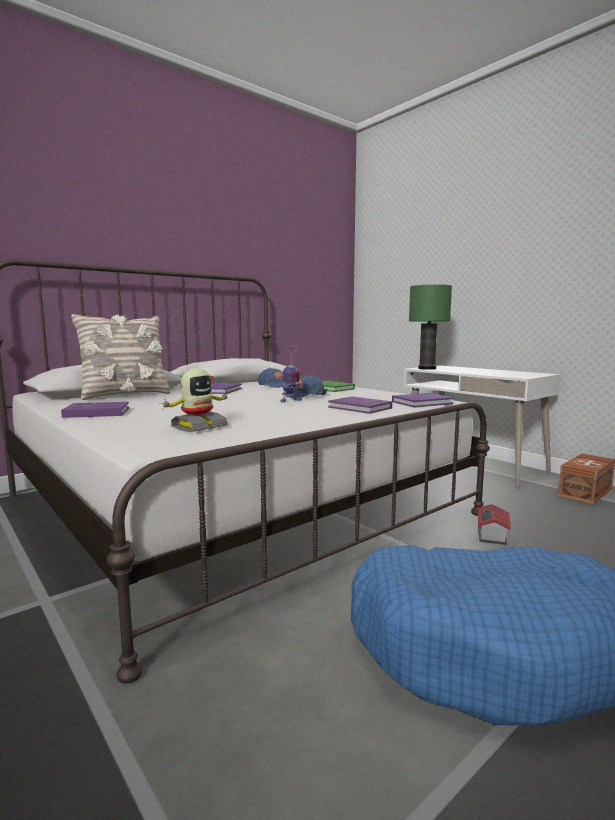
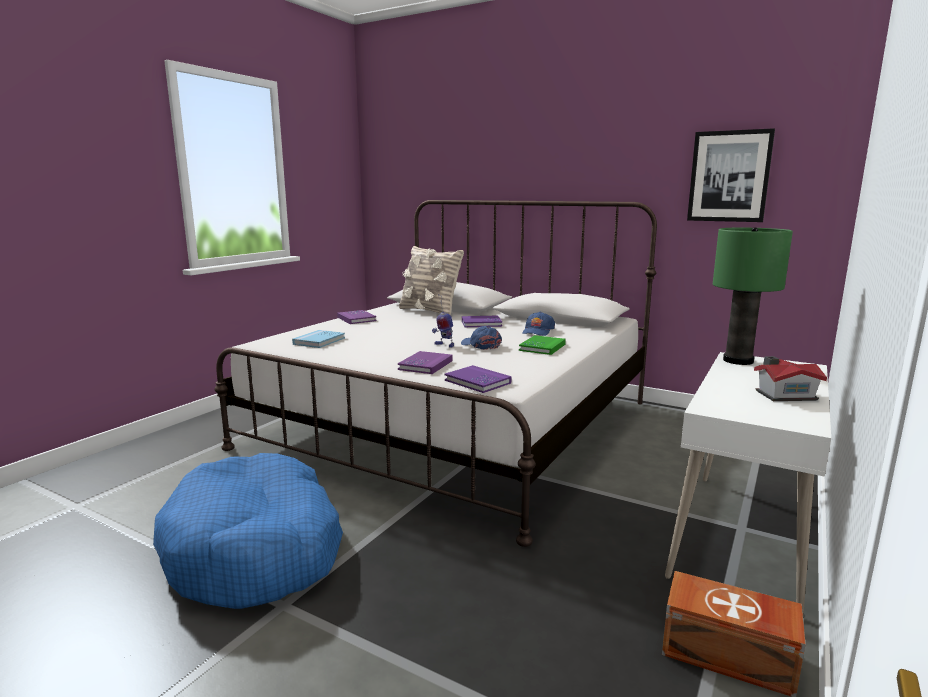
camera: 70 degrees right, 5 degrees up
toy robot [159,368,230,432] -> blue book [292,330,345,348]
toy house [477,504,511,545] -> toy house moved to [754,356,827,401]
none -> picture [687,128,775,222]

